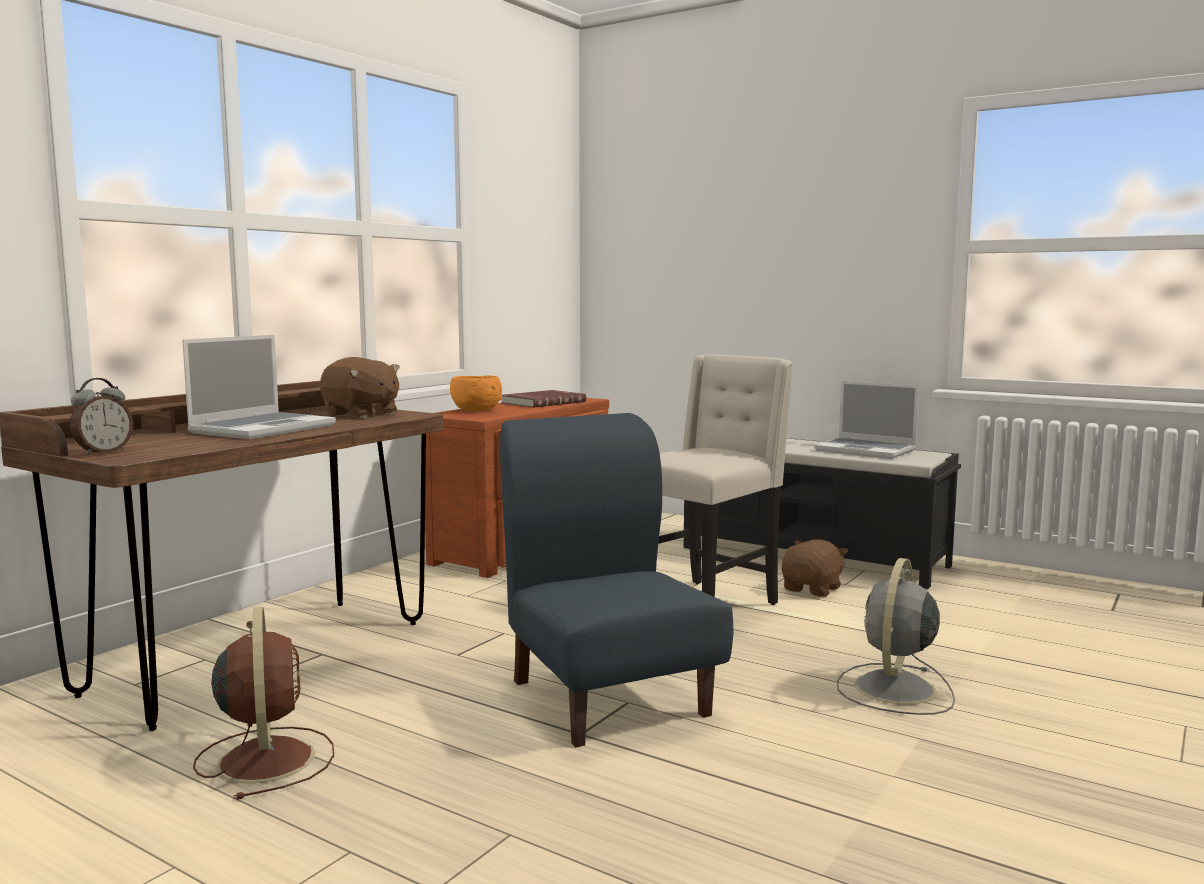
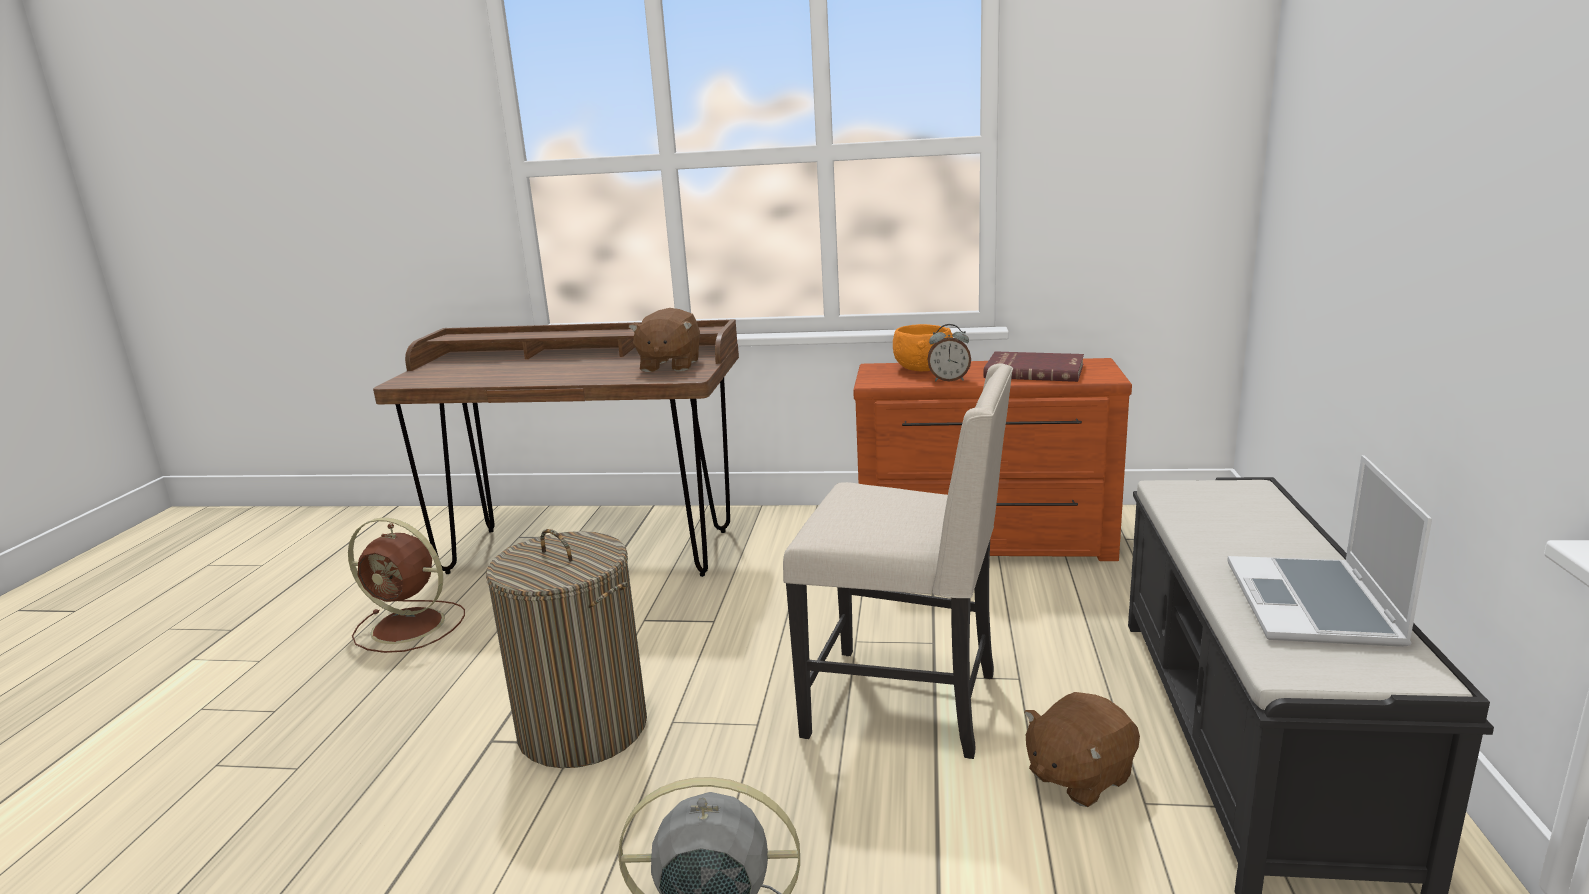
camera: 65 degrees right, 10 degrees up
alarm clock [70,378,133,455] -> alarm clock moved to [928,324,971,382]
laptop [182,335,336,439] -> none
brown fan [193,607,334,800] -> brown fan turned 60 degrees clockwise [348,518,465,653]
blue chair [500,413,734,747] -> laundry basket [486,529,647,768]
brown plush toy [782,539,848,597] -> brown plush toy turned 135 degrees clockwise [1024,692,1140,807]

